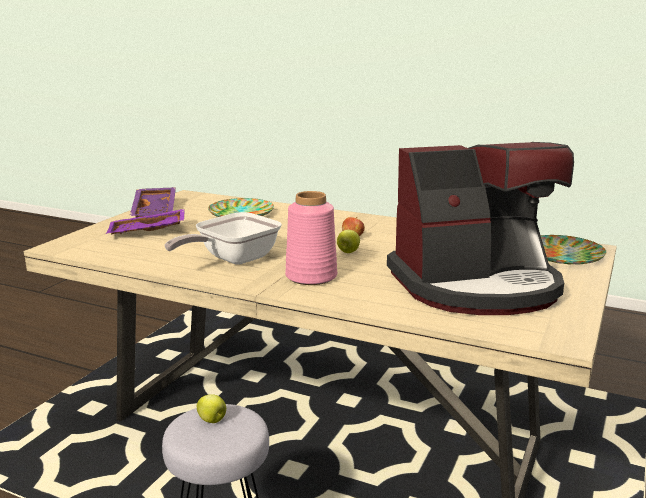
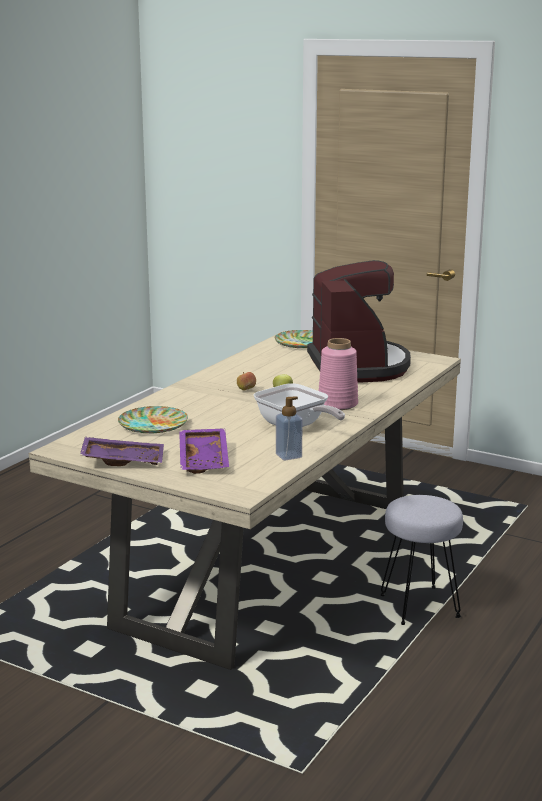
camera: 85 degrees left, 0 degrees up
apple [197,394,226,423] -> none
none -> soap dispenser [276,396,303,460]

